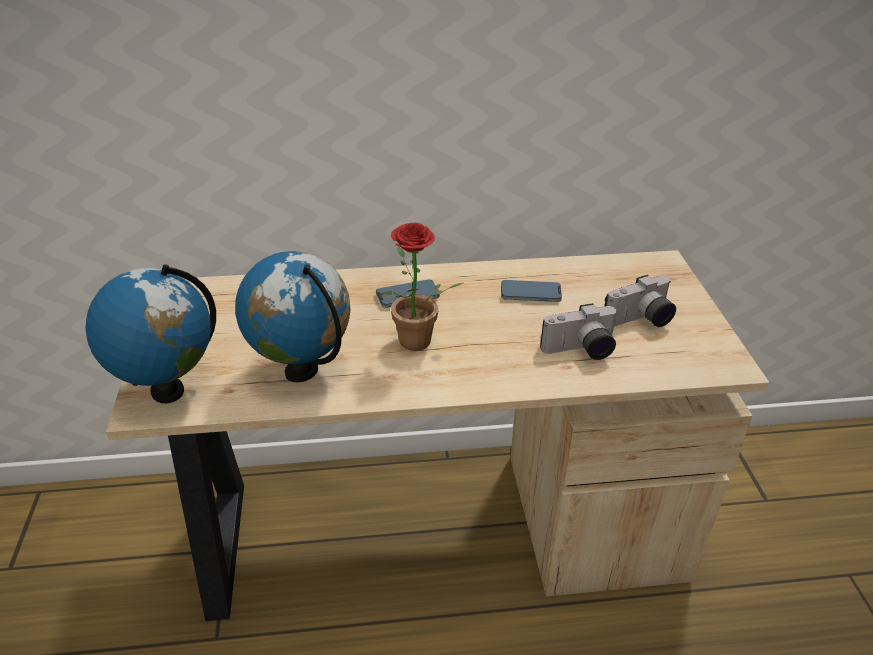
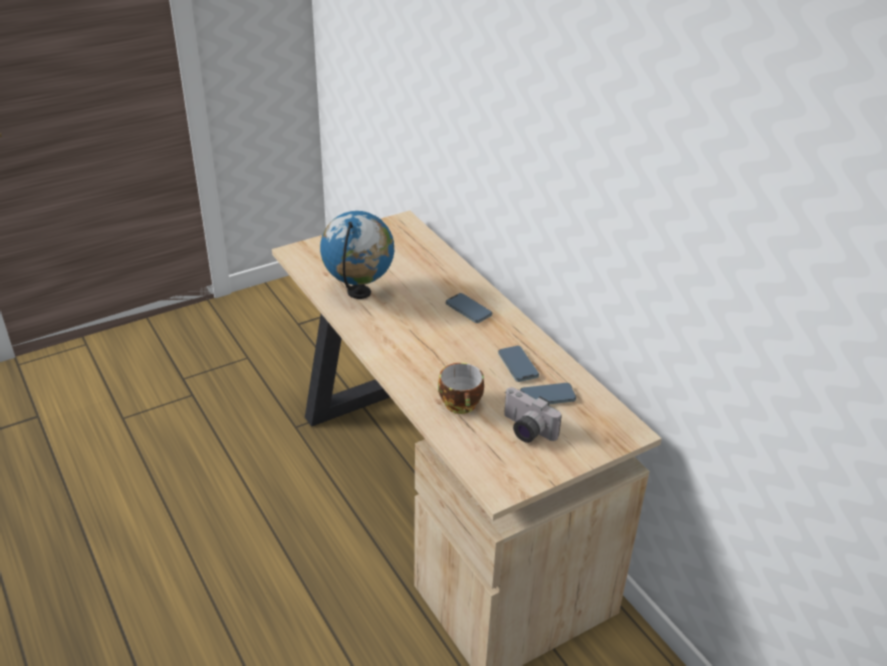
camera: 65 degrees right, 0 degrees up
globe [85,264,216,403] -> none
potted plant [380,223,463,351] -> none
camera [540,303,617,360] -> cup [438,363,484,414]
none -> phone [520,383,576,404]

